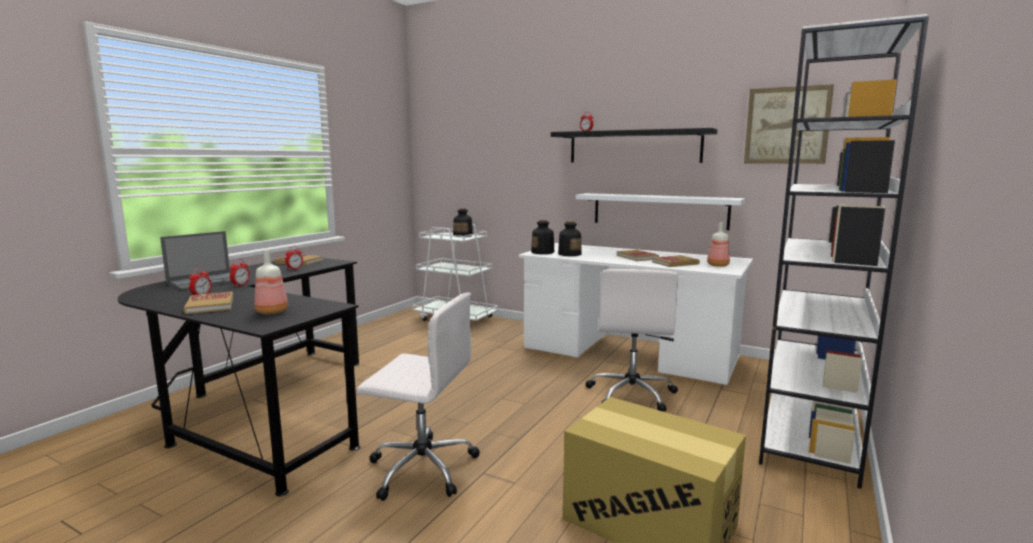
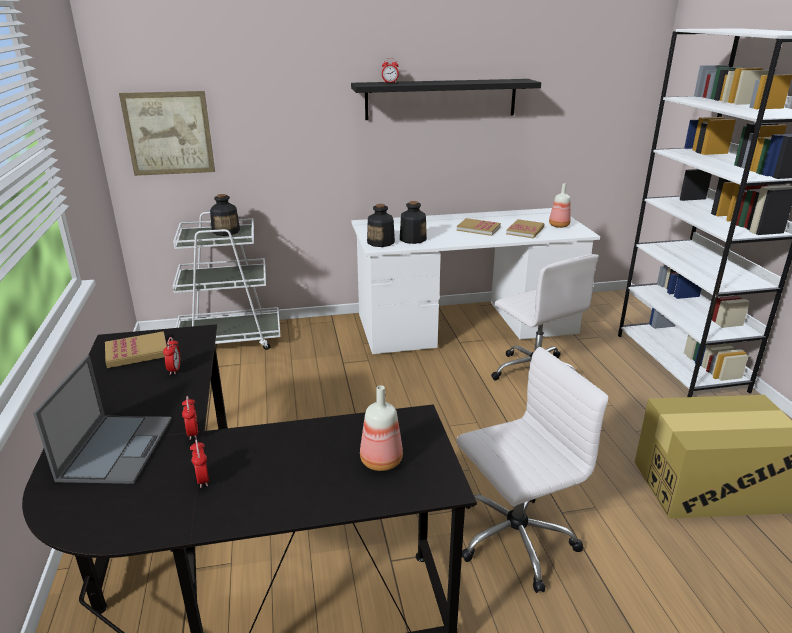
camera: 40 degrees left, 15 degrees up
book [184,292,234,314] -> none
white shelf [576,193,745,230] -> none
picture [744,84,834,164] -> picture moved to [119,91,215,176]

